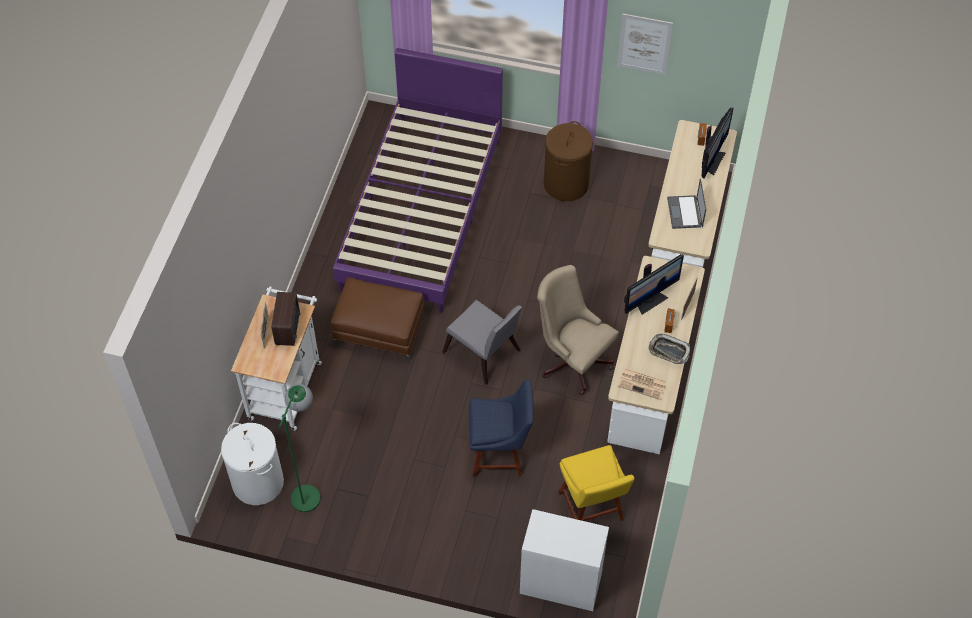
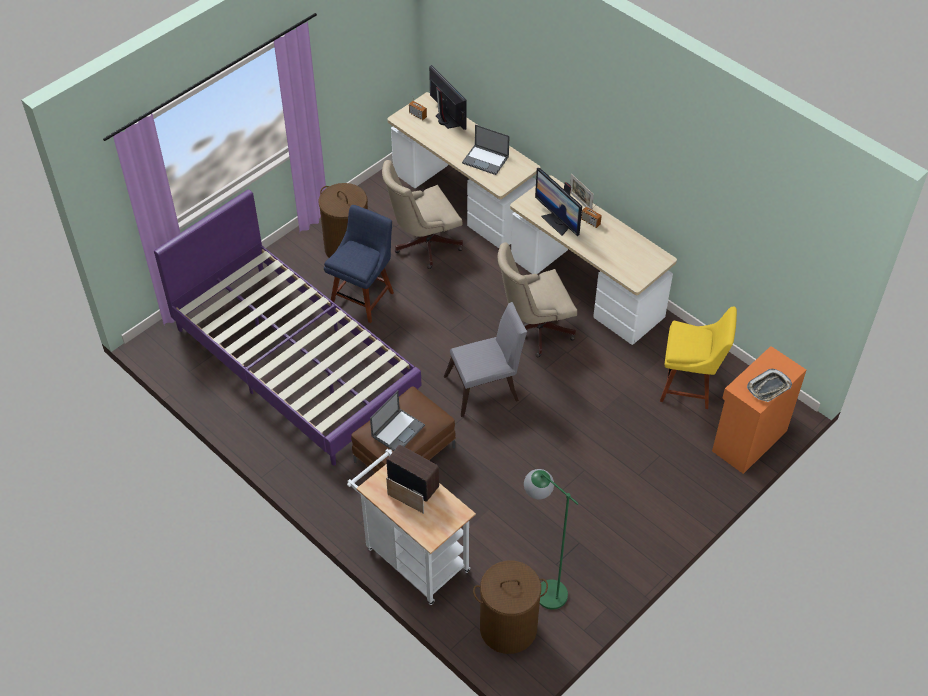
camera: 60 degrees left, 5 degrees down
white laundry basket [221,423,284,505] -> brown laundry basket [473,561,548,654]
blue chair [469,379,534,477] -> blue chair moved to [324,205,394,323]
white cabinet [520,509,609,611] -> orange cabinet [712,346,806,474]
picture [617,14,673,75] -> none
newspaper [618,368,667,400] -> none
monitor [624,254,684,315] -> monitor turned 150 degrees clockwise [535,168,582,236]
tray [648,334,690,364] -> tray moved to [747,369,792,402]
none -> laptop [370,390,425,451]
none -> beige office chair [382,160,463,269]

